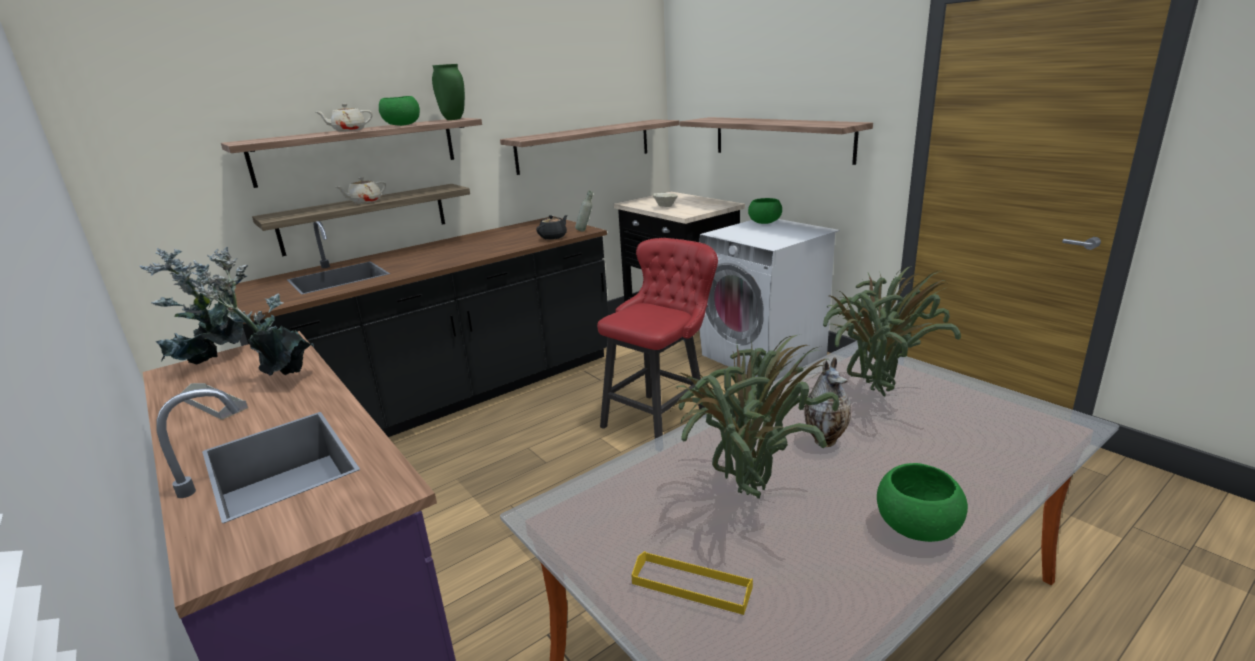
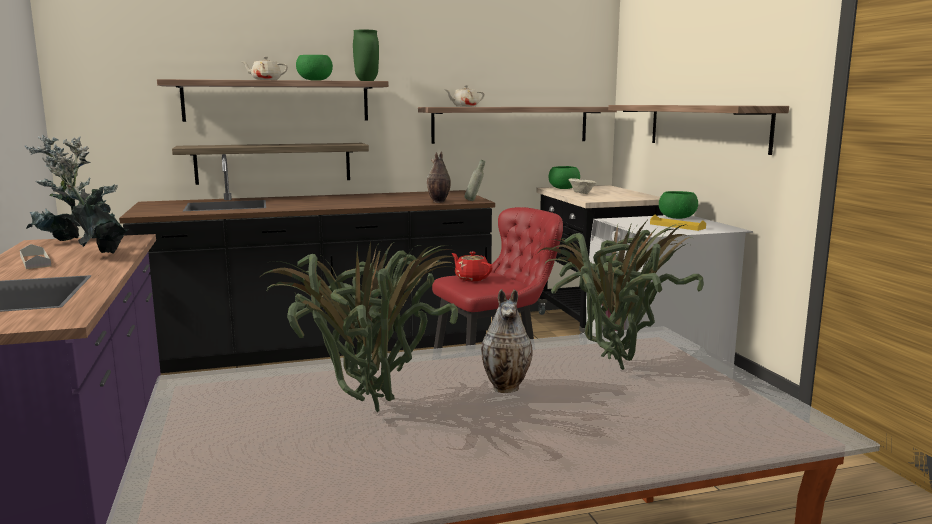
camera: 20 degrees right, 10 degrees down
beige teapot [336,177,386,204] -> beige teapot moved to [445,85,485,107]
black teapot [536,215,568,240] -> vase [426,152,451,203]
yellow tray [631,551,753,615] -> yellow tray moved to [650,215,706,231]
green bowl [877,463,968,542] -> green bowl moved to [549,166,580,189]
none -> red teapot [452,252,493,281]

